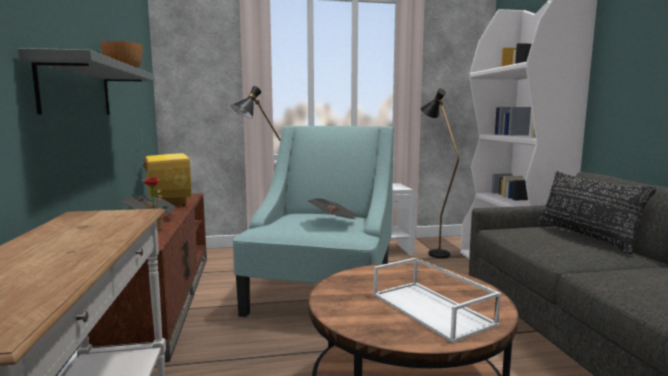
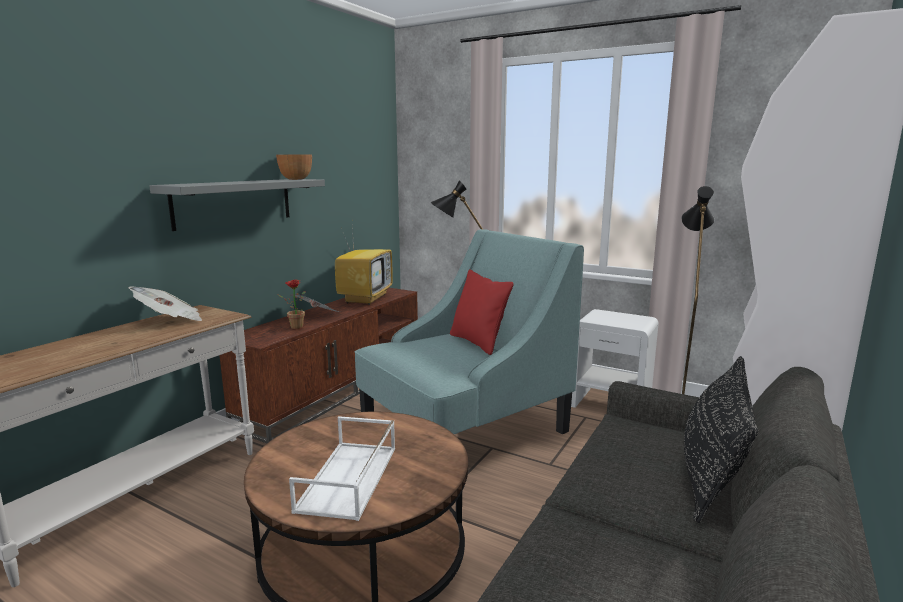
camera: 40 degrees right, 5 degrees up
newspaper [308,198,357,219] -> newspaper moved to [128,286,202,321]
none -> red pillow [450,269,514,355]

